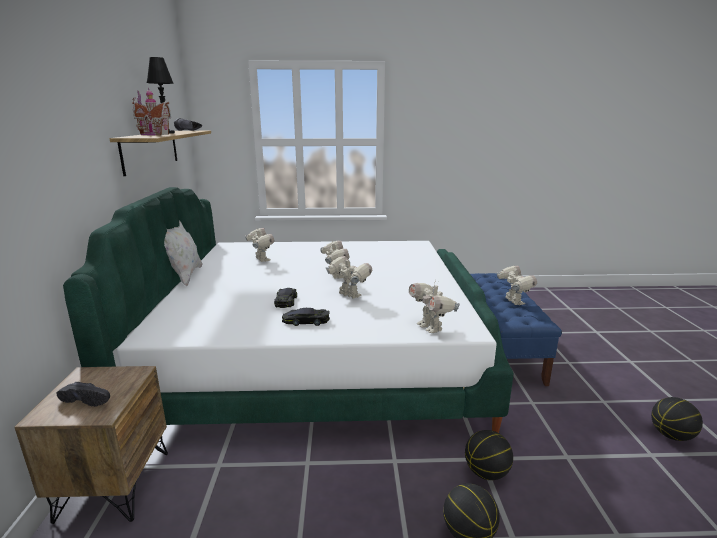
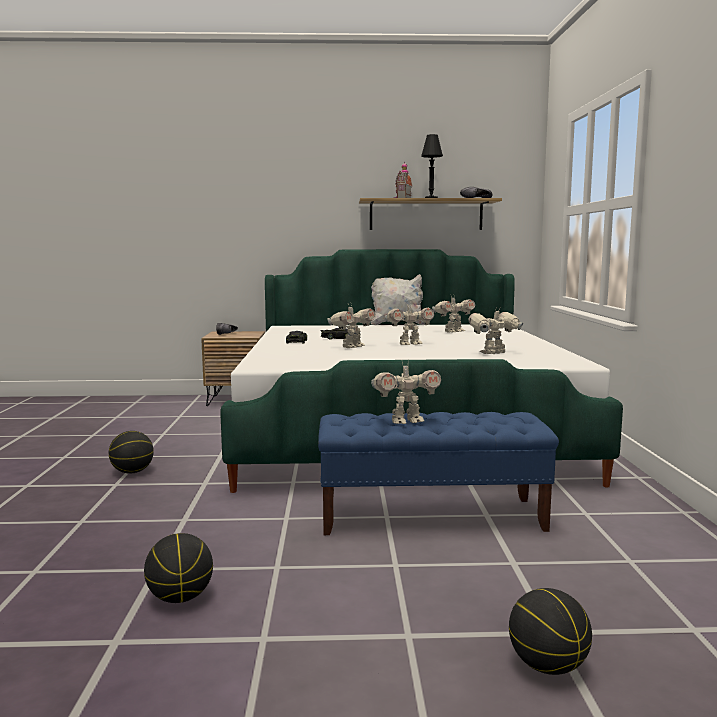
camera: 90 degrees right, 10 degrees down
toy robot [409,280,460,333] -> toy robot moved to [468,306,523,354]
basketball [465,430,513,480] -> basketball moved to [509,588,592,675]

